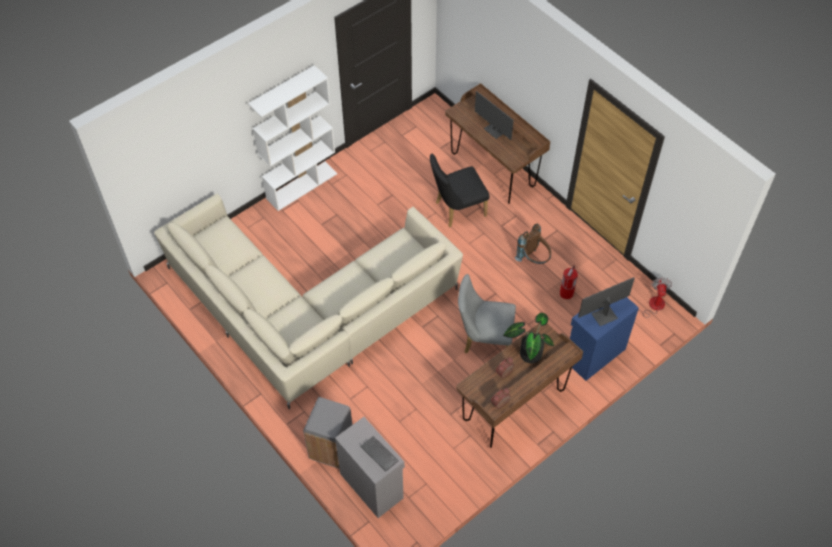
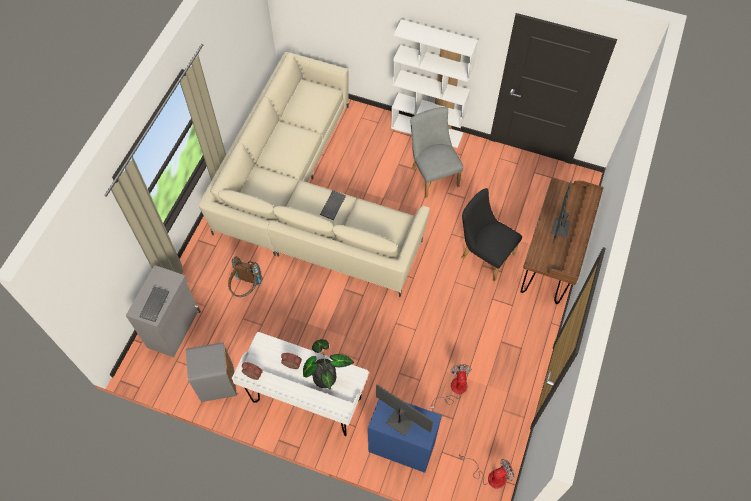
camera: 60 degrees right, 5 degrees up
grey trash can [303,397,352,468] -> grey trash can moved to [186,342,237,402]
brown desk [456,323,583,448] -> white desk [232,332,369,436]
grey chair [458,274,516,353] -> grey chair moved to [410,107,464,198]
brown backpack [515,223,551,264] -> brown backpack moved to [228,256,262,297]
fire extinguisher [560,265,578,299] -> fan [430,364,472,409]
none -> keyboard [320,190,346,220]

